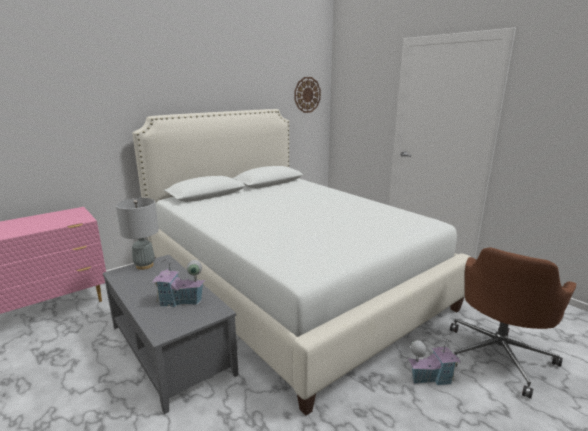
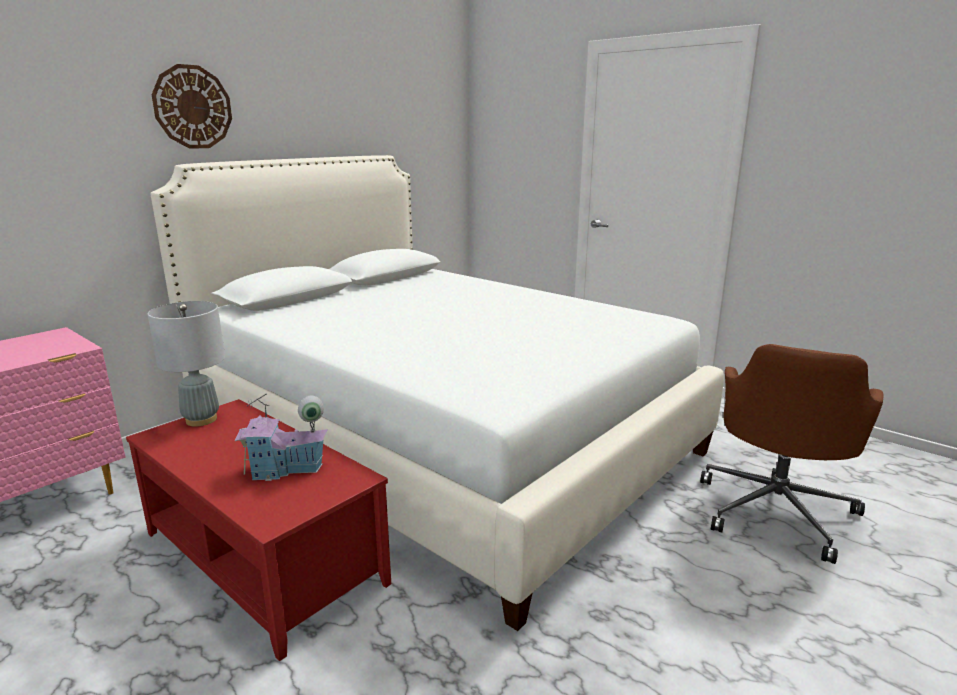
camera: 10 degrees left, 0 degrees up
grey coffee table [103,255,238,414] -> red coffee table [126,399,391,661]
wall clock [295,77,321,113] -> wall clock moved to [152,64,232,149]
toy house [408,337,461,386] -> none

